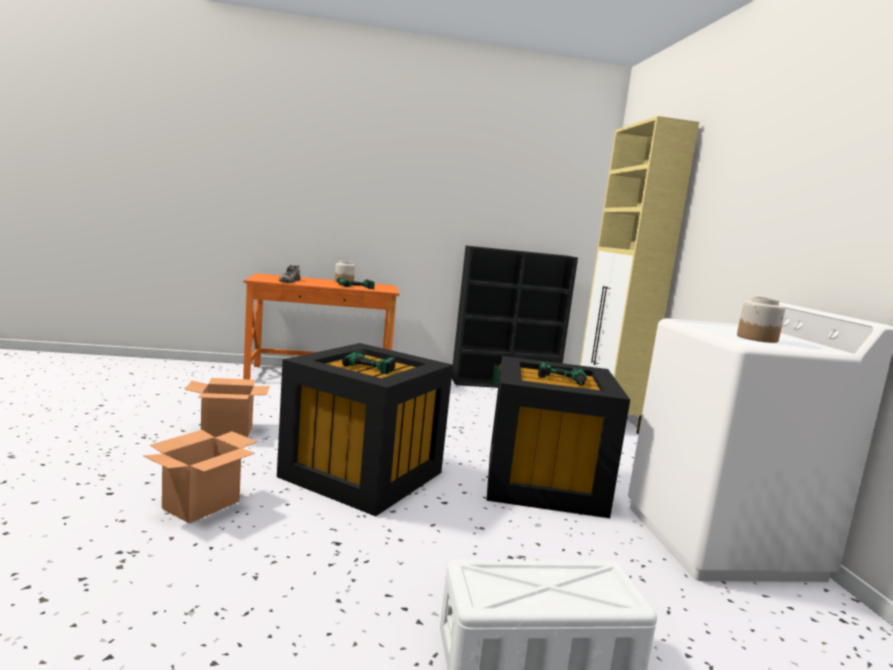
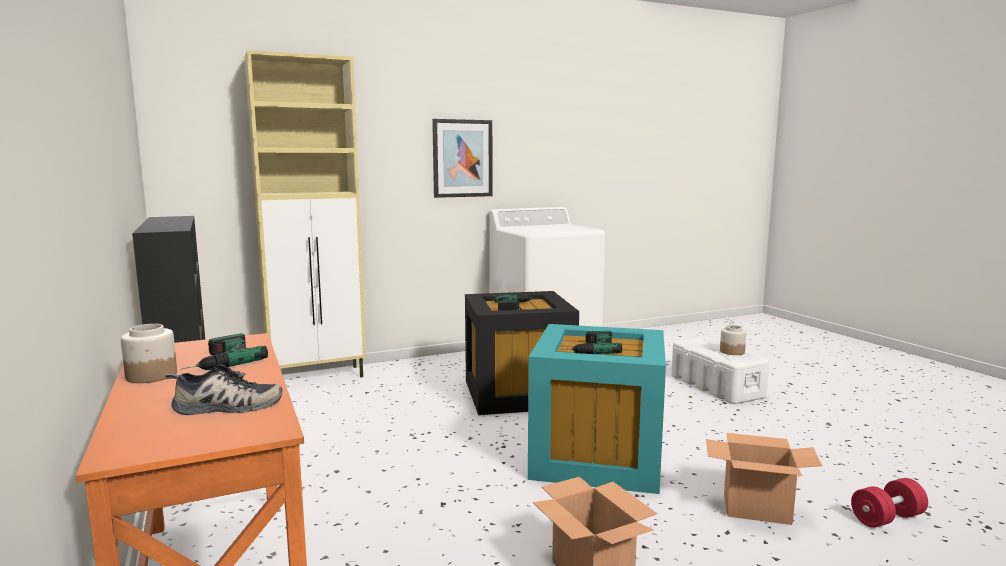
camera: 105 degrees left, 0 degrees up
black storage box [277,343,453,516] -> turquoise storage box [528,324,666,494]
jar [737,297,786,343] -> jar moved to [720,325,746,355]
none -> picture [432,119,493,198]
none -> red dumbbell [851,478,928,528]

